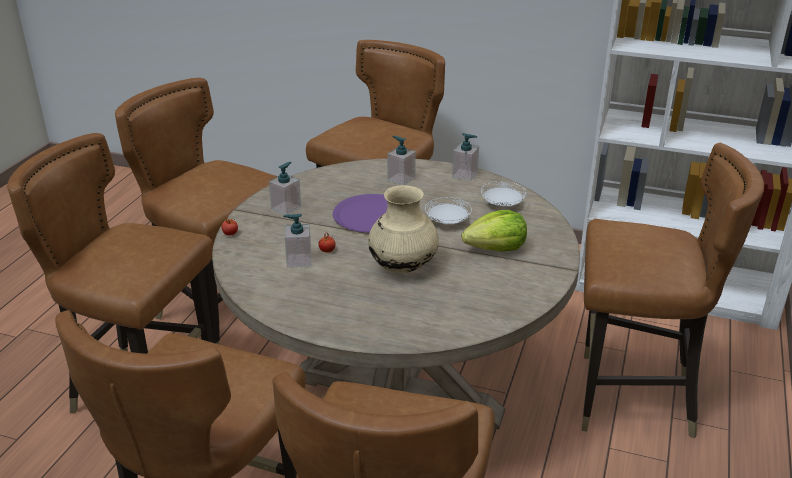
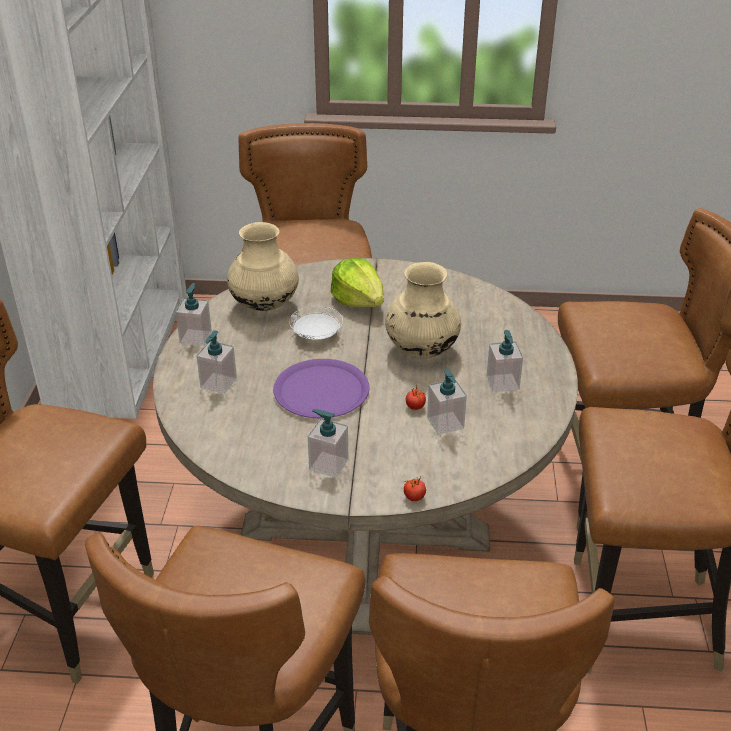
camera: 105 degrees left, 5 degrees up
white plate [481,181,526,207] -> beige vase [227,222,299,311]
none -> soap dispenser [487,330,523,392]

